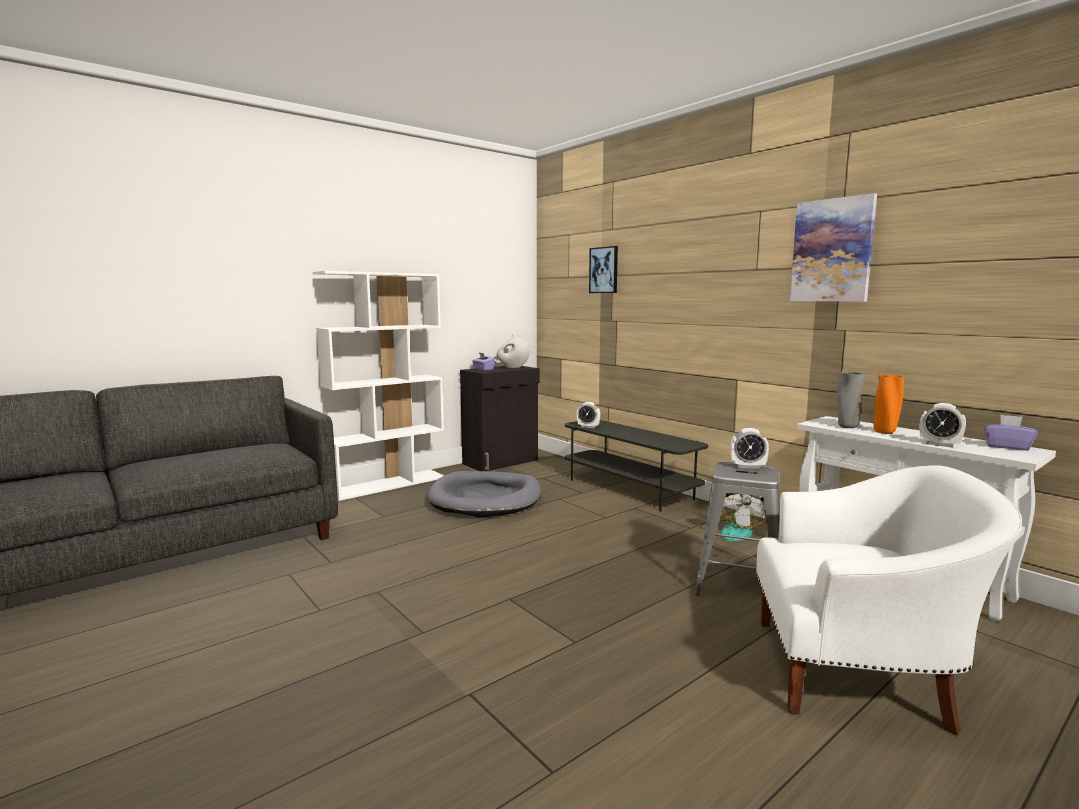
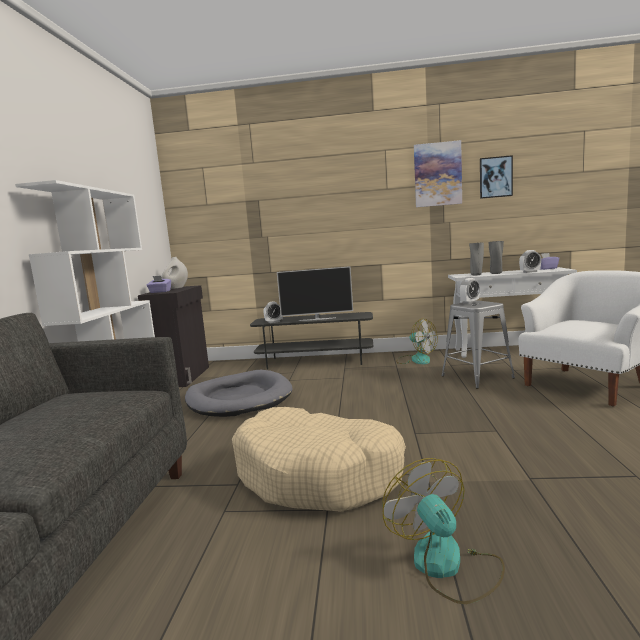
camera: 45 degrees left, 0 degrees up
picture [589,246,618,293] -> picture moved to [480,155,513,199]
orange vase [873,375,904,434] -> grey vase [489,241,504,274]
none -> beige dog bed [232,407,406,512]
none -> television [277,266,353,321]
none -> fan [383,458,505,604]

